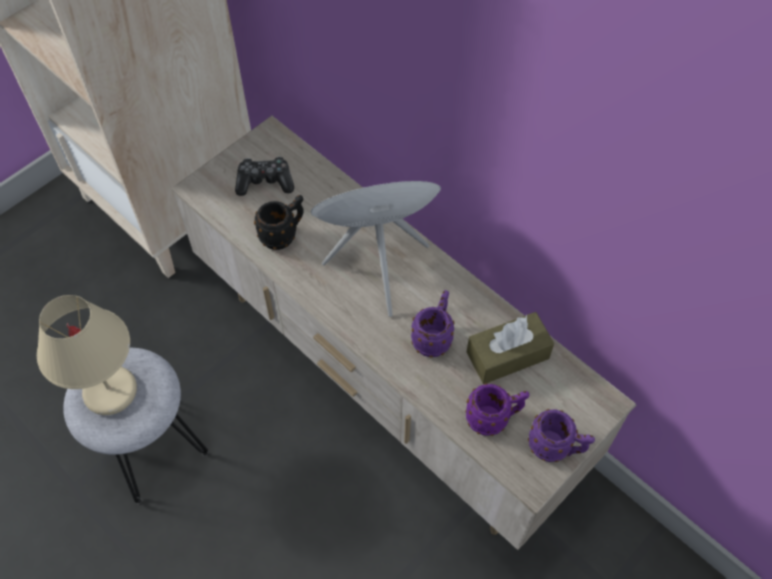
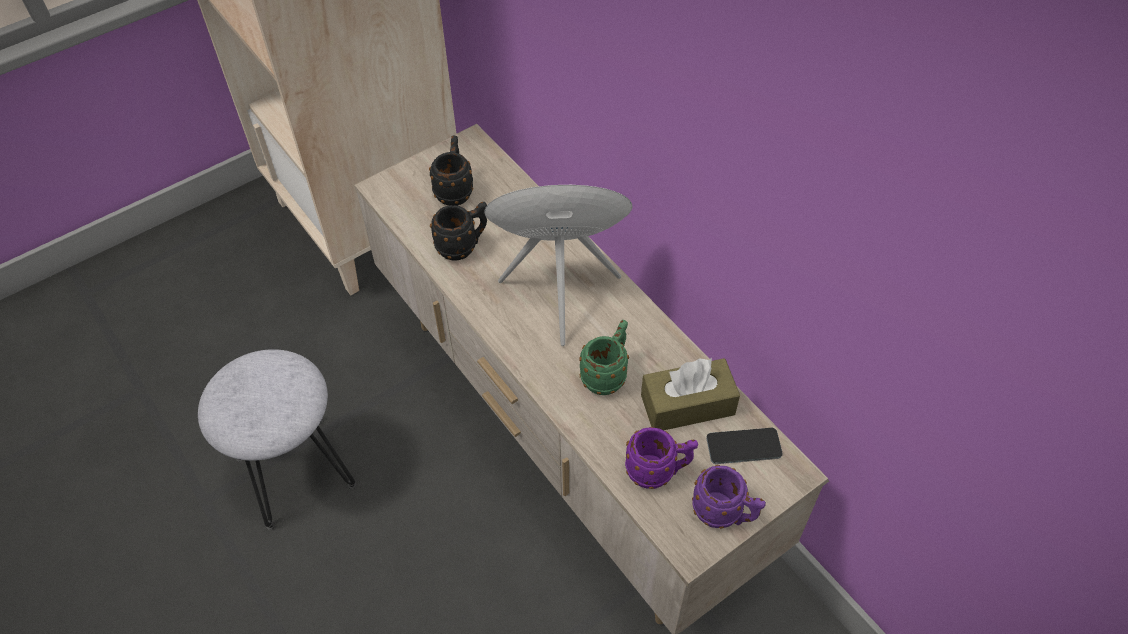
camera: 10 degrees right, 5 degrees down
beige table lamp [37,295,137,415] -> none
game controller [235,156,294,196] -> black mug [429,135,473,206]
purple mug [411,290,455,357] -> green mug [579,320,629,395]
none -> phone [706,428,783,464]

